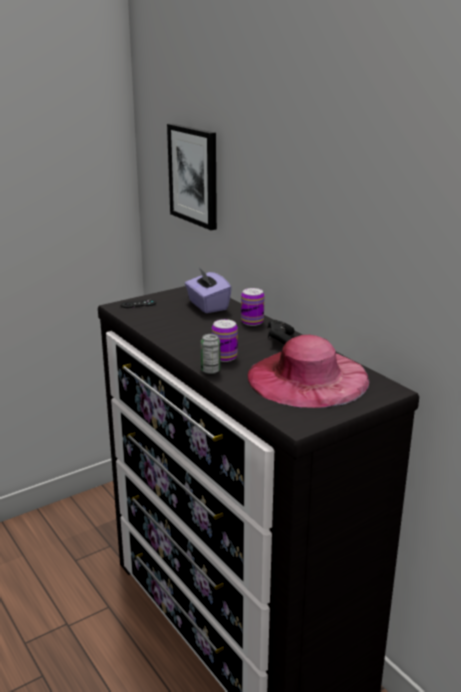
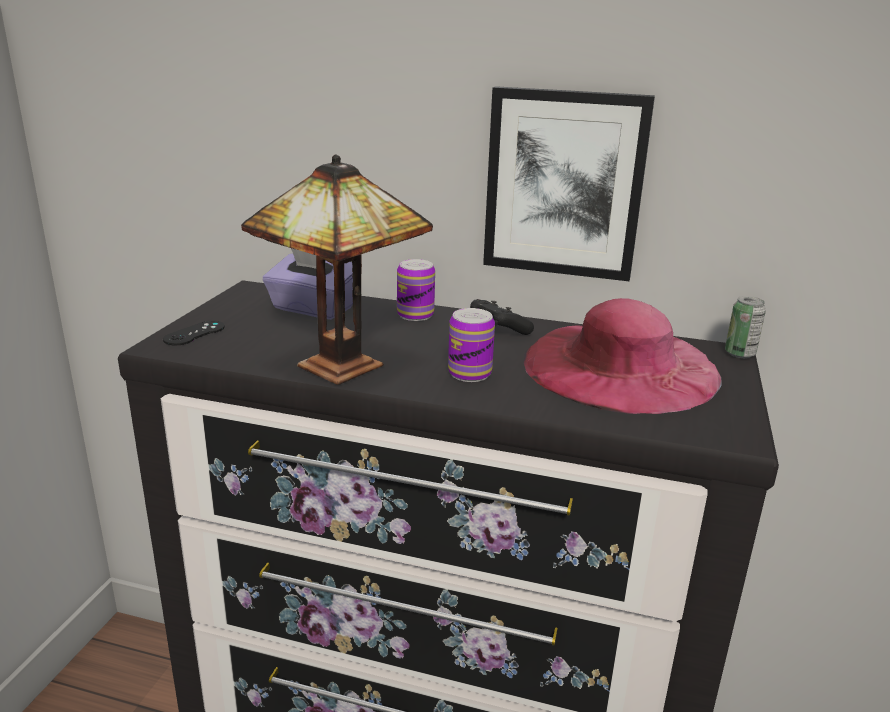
camera: 40 degrees left, 0 degrees up
picture [167,124,217,230] -> picture moved to [483,86,655,281]
can [200,334,220,374] -> can moved to [725,296,766,358]
none -> table lamp [241,154,433,385]

